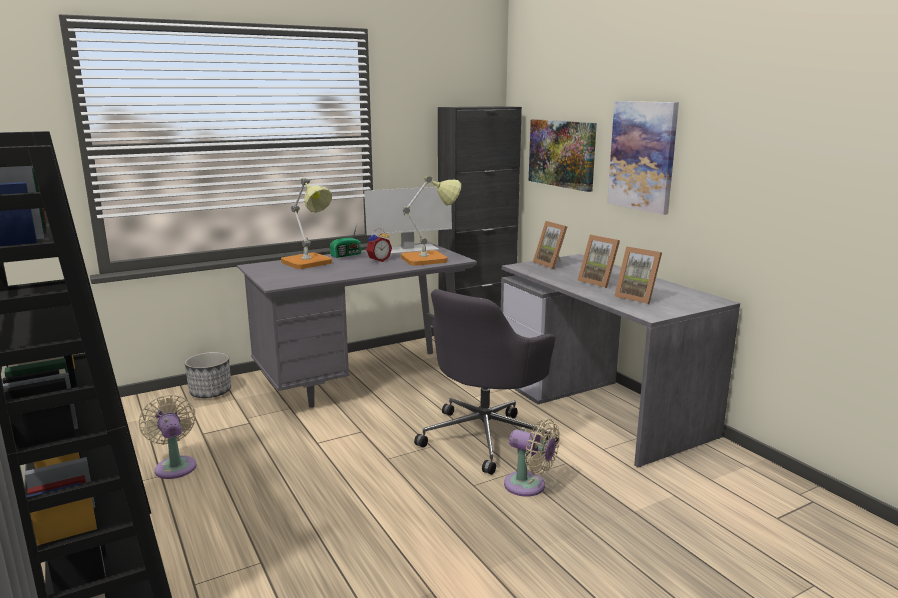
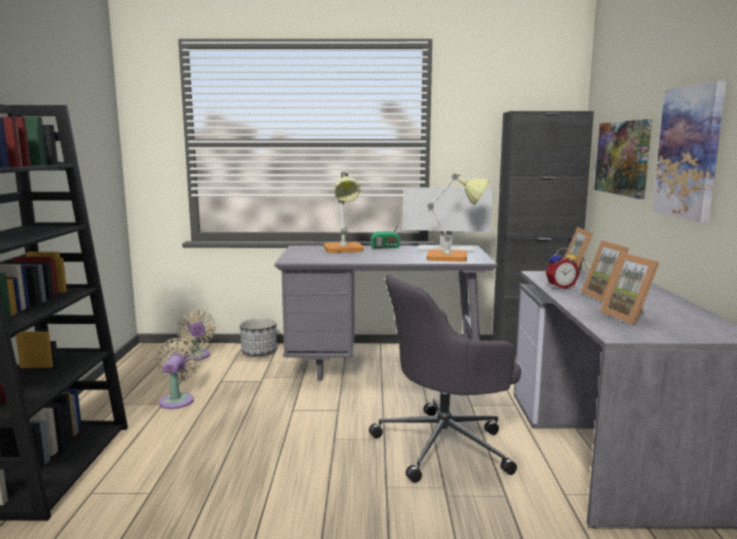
camera: 30 degrees right, 5 degrees down
alarm clock [366,228,392,262] -> alarm clock moved to [546,247,580,289]
beige fan [504,419,560,497] -> beige fan moved to [176,309,216,361]

